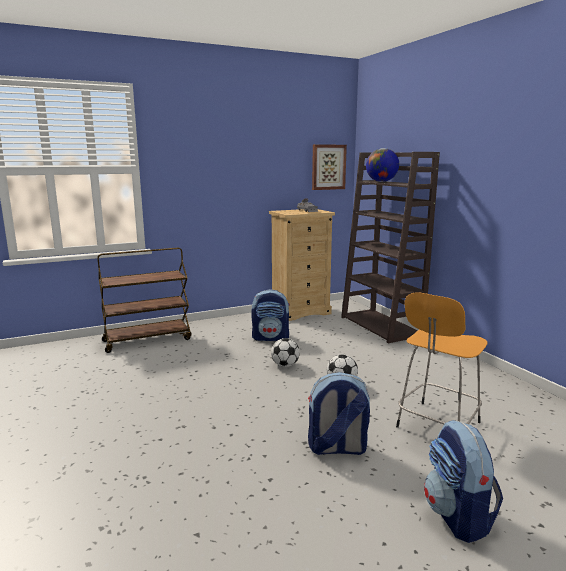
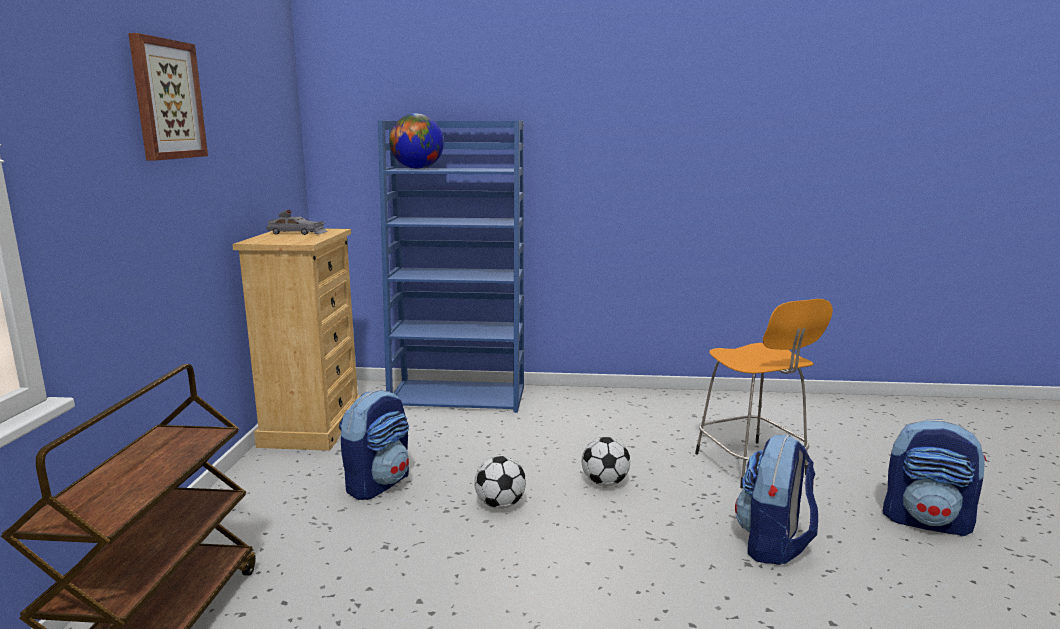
camera: 60 degrees left, 0 degrees up
picture [312,144,347,190] -> picture moved to [128,33,208,161]
brown bookcase [341,152,440,343] -> blue bookcase [378,120,524,413]

